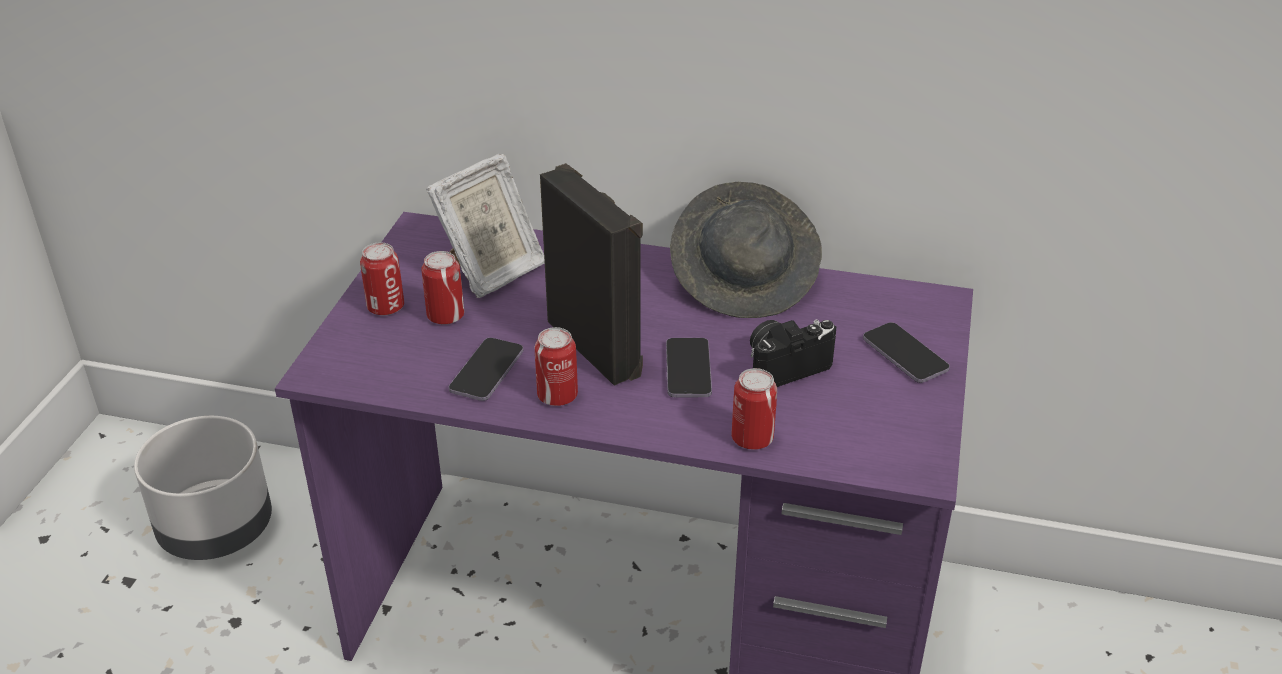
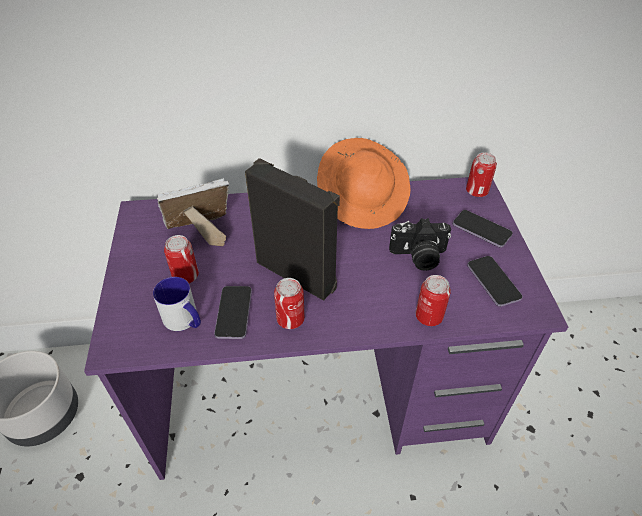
camera: 20 degrees left, 10 degrees up
can [360,242,404,316] -> can moved to [466,152,497,197]
picture frame [426,154,545,298] -> picture frame turned 135 degrees counterclockwise [157,178,229,246]
phone [666,338,712,397] -> phone moved to [467,256,523,307]
grey hat [670,182,822,318] -> orange hat [317,138,410,229]
camera [750,320,837,387] -> camera turned 135 degrees counterclockwise [389,218,451,270]
none -> mug [153,277,201,331]

